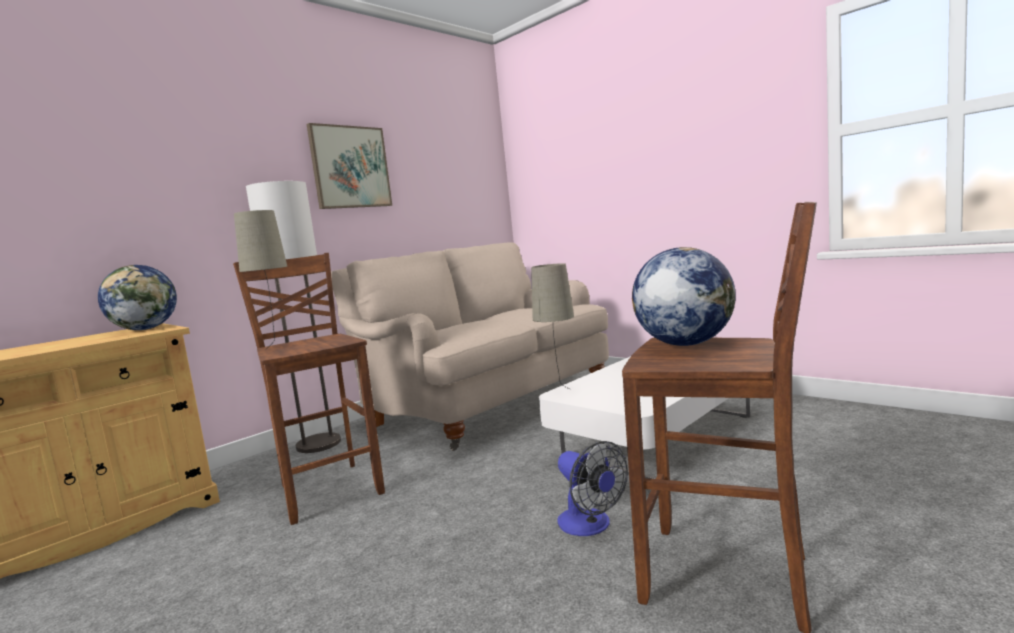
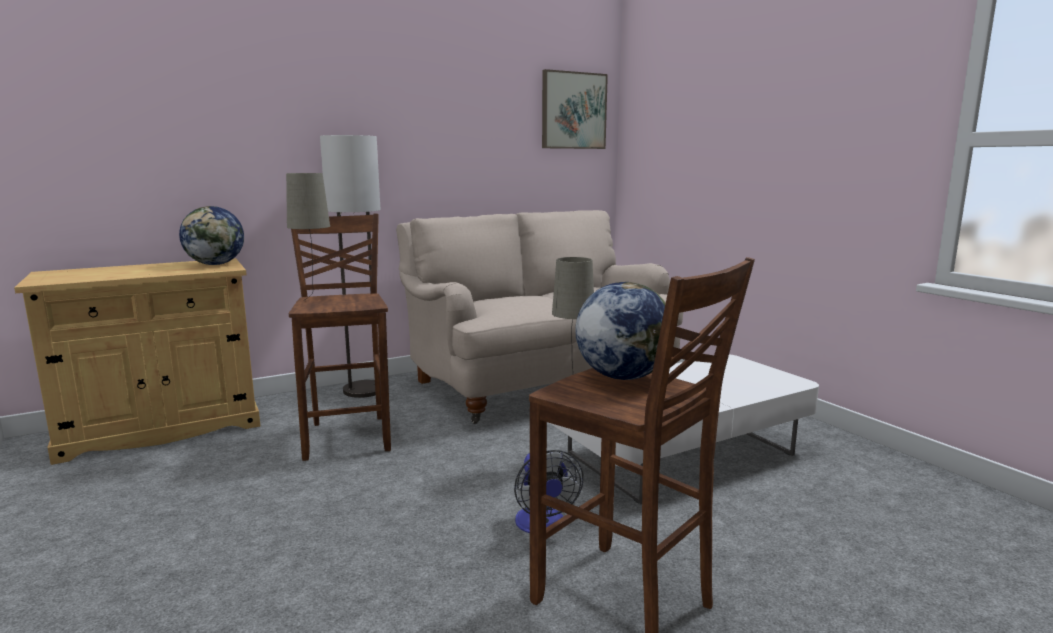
camera: 15 degrees right, 5 degrees up
picture [307,123,392,209] -> picture moved to [542,69,608,149]

